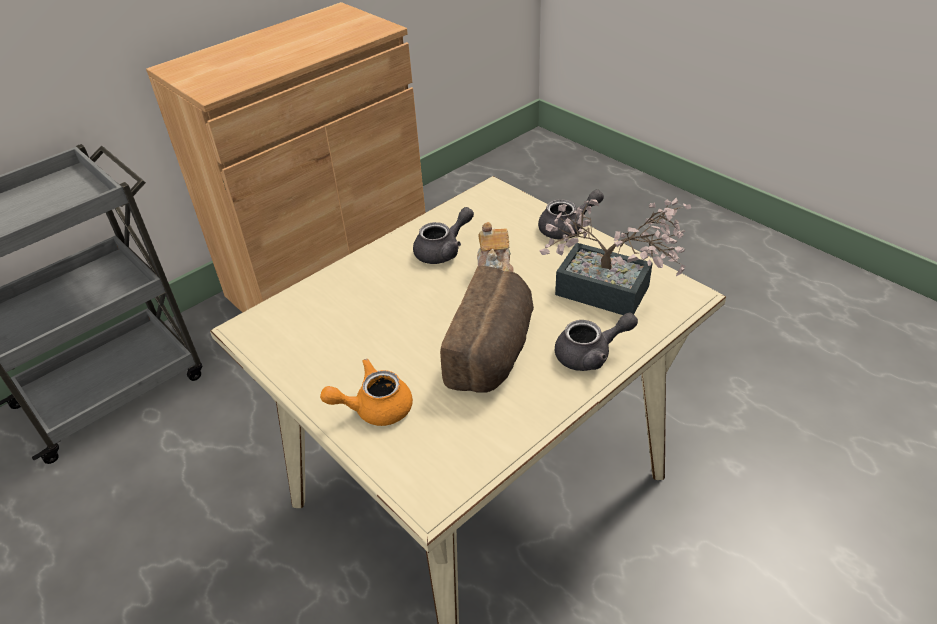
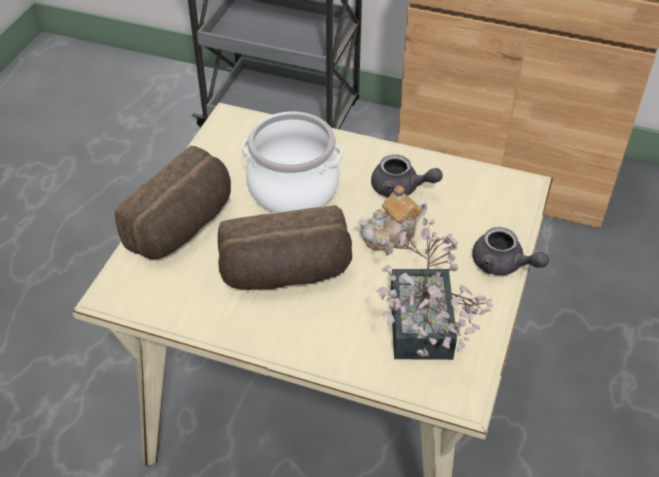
camera: 60 degrees right, 5 degrees up
orange teapot [320,359,413,426] -> bread [115,146,231,260]
grey teapot [555,313,638,371] -> none
none -> cooking pot [242,111,343,213]

